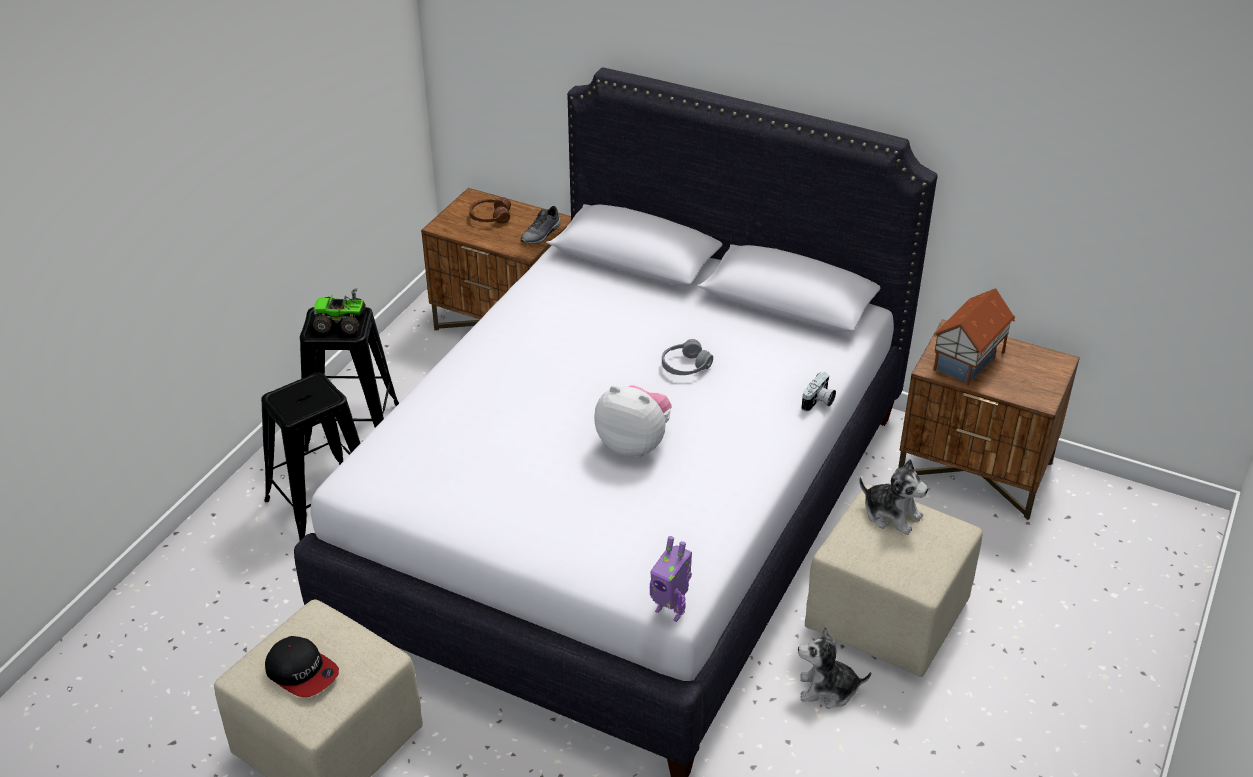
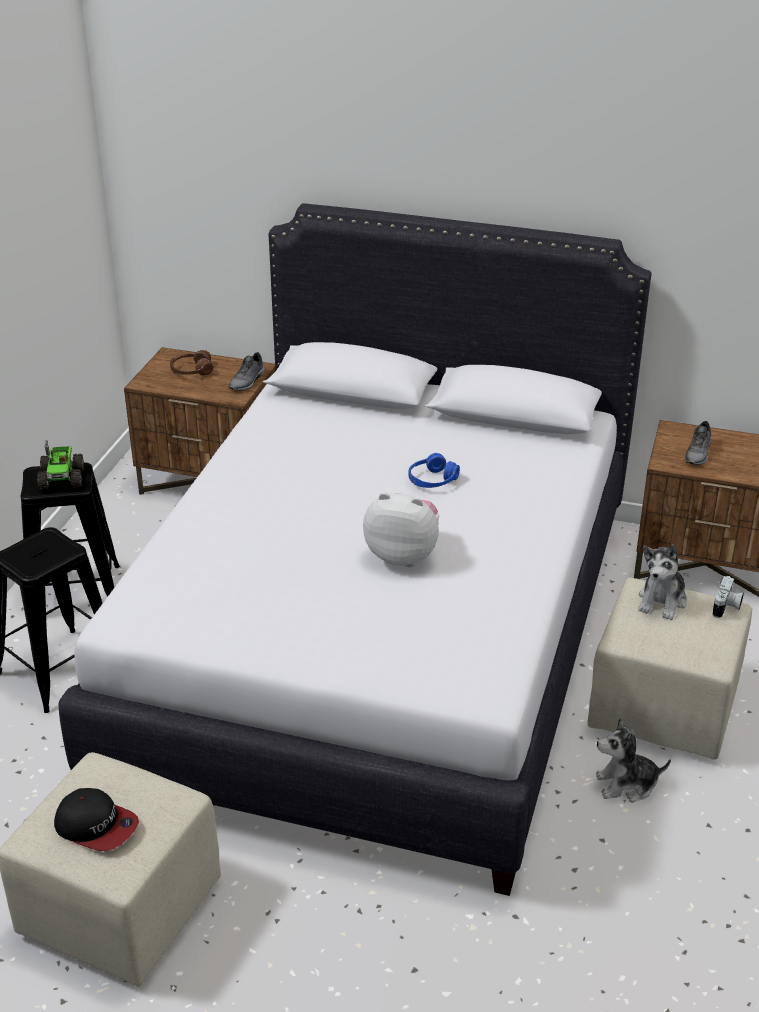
camera: 10 degrees left, 5 degrees down
toy truck [313,289,366,334] -> toy truck turned 90 degrees counterclockwise [37,440,84,490]
toy robot [650,536,692,622] -> none
grey headphones [662,339,713,375] -> blue headphones [409,453,460,488]
camera [801,372,836,412] -> camera moved to [712,576,744,618]
plush toy [859,459,928,535] -> plush toy turned 90 degrees clockwise [638,545,687,620]
toy house [933,288,1015,385] -> grey shoe [684,421,711,465]

